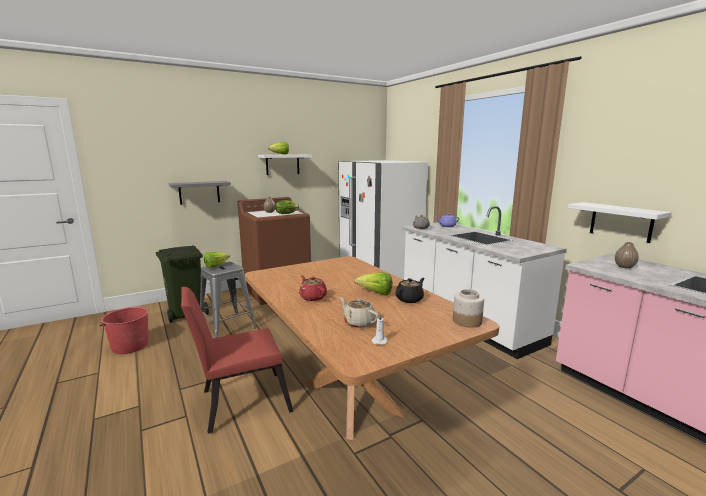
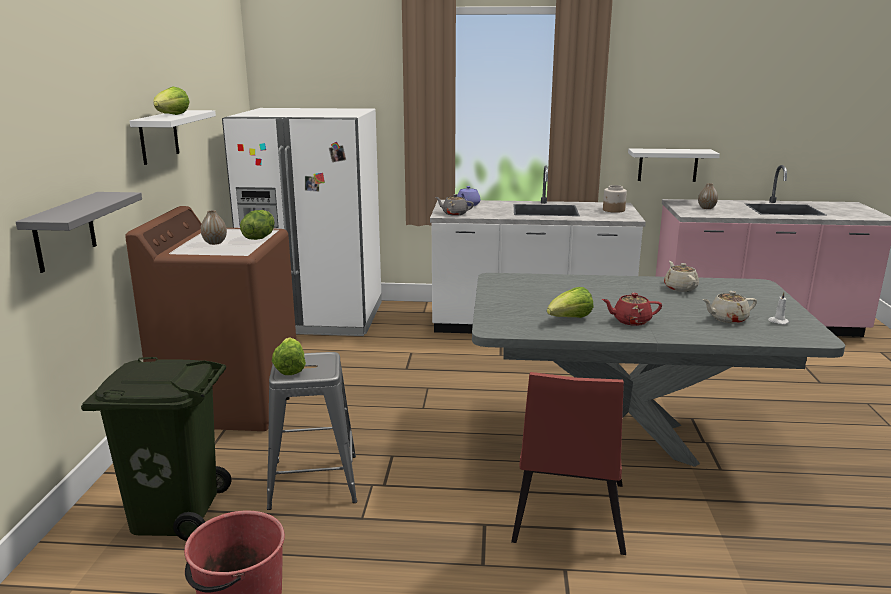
camera: 55 degrees left, 5 degrees up
brown dining table [245,256,499,440] -> grey dining table [472,273,845,467]
lettuce [355,272,392,296] -> lettuce moved to [547,287,594,318]
black teapot [395,278,424,303] -> beige teapot [664,261,699,292]
jar [453,289,484,328] -> jar moved to [603,185,627,213]

